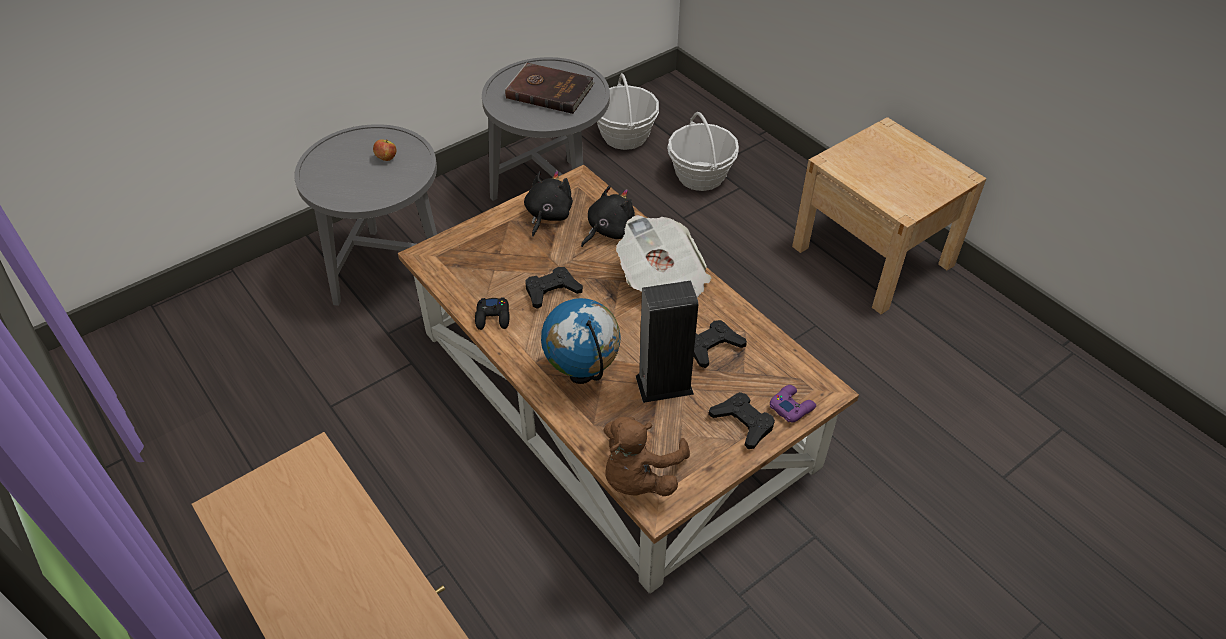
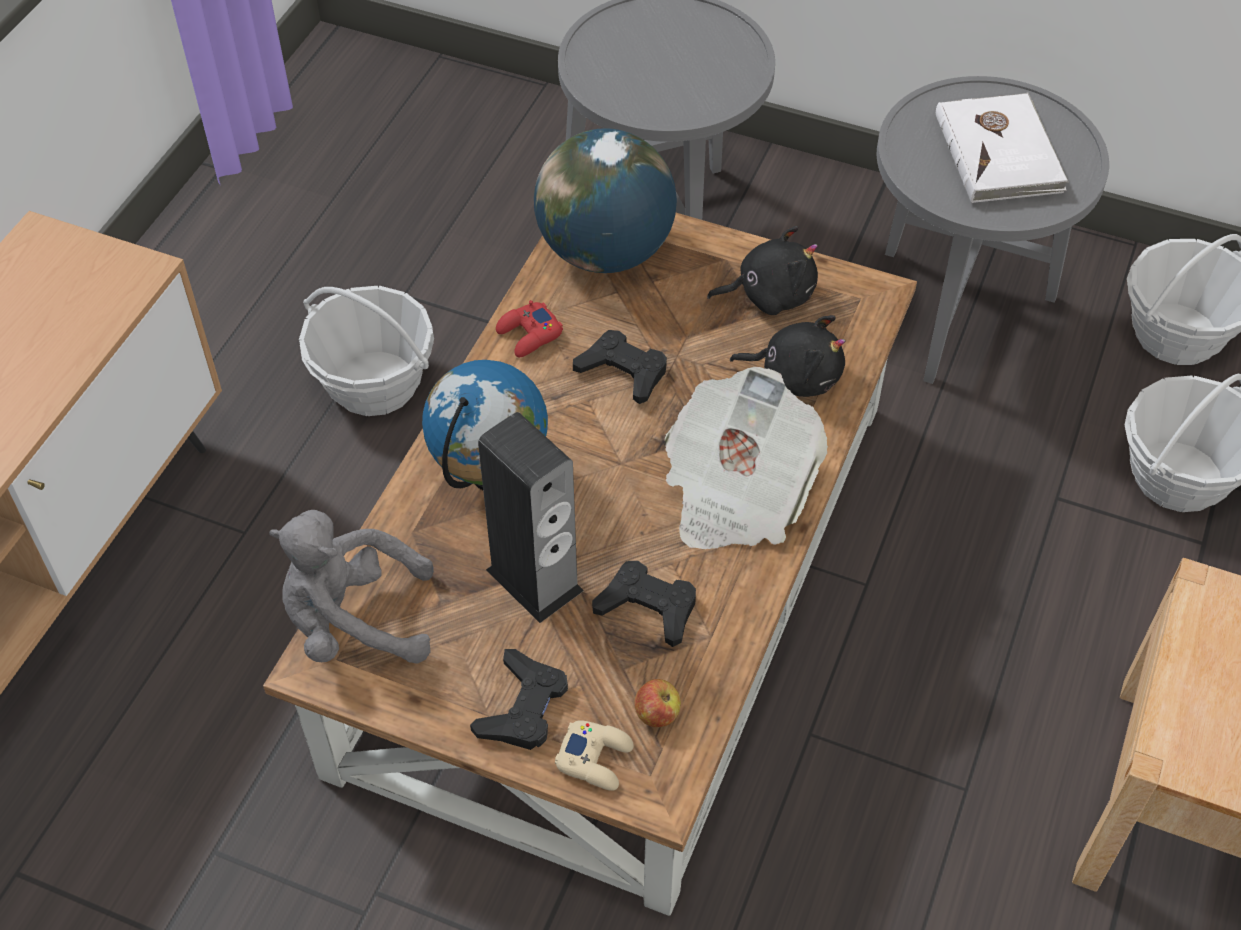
camera: 60 degrees right, 5 degrees up
apple [373,139,396,161] -> apple moved to [634,679,681,727]
black game controller [475,297,509,330] -> red game controller [496,300,563,358]
brown book [505,63,594,114] -> white book [936,93,1069,203]
brown plush toy [603,417,690,496] -> grey plush toy [269,510,434,664]
purple game controller [770,385,816,422] -> beige game controller [555,720,634,791]
none -> basket [299,286,434,416]
none -> globe [534,128,677,273]

